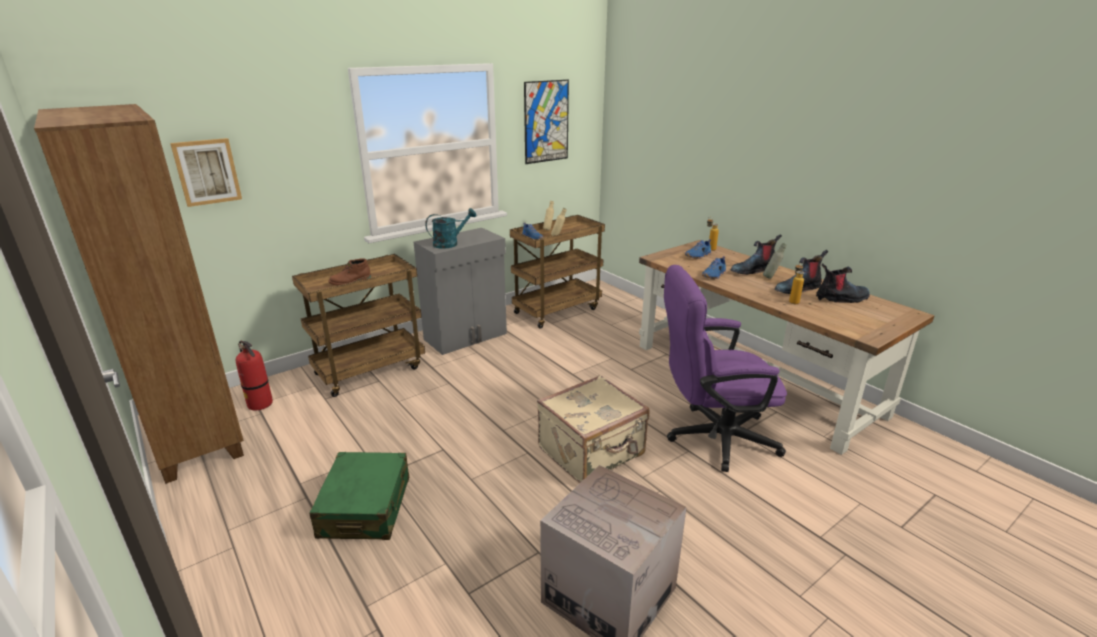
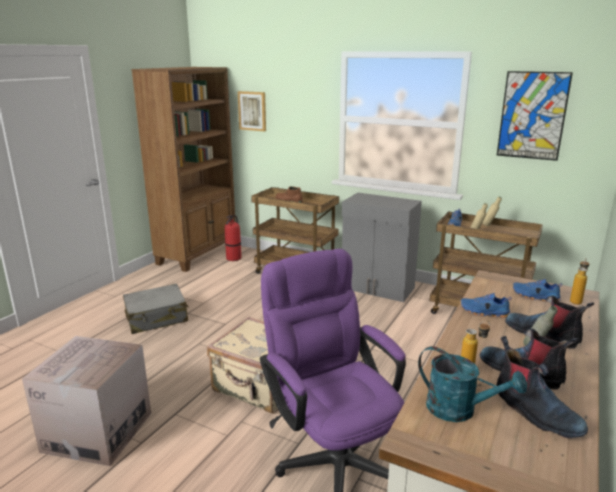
camera: 65 degrees right, 5 degrees down
green suitcase [310,452,409,540] -> grey suitcase [123,284,189,334]
turquoise watering can [425,208,477,249] -> turquoise watering can moved to [418,346,527,422]

